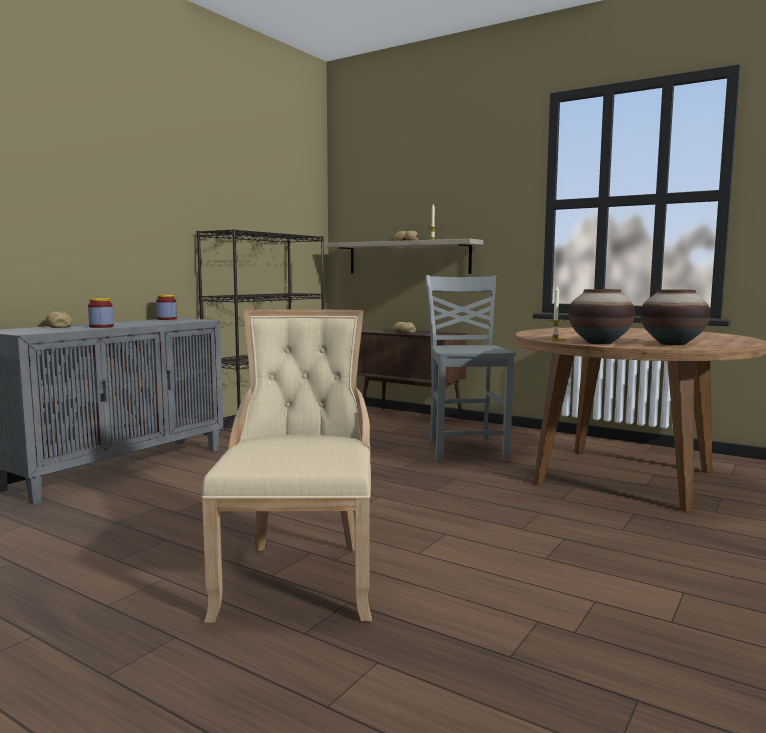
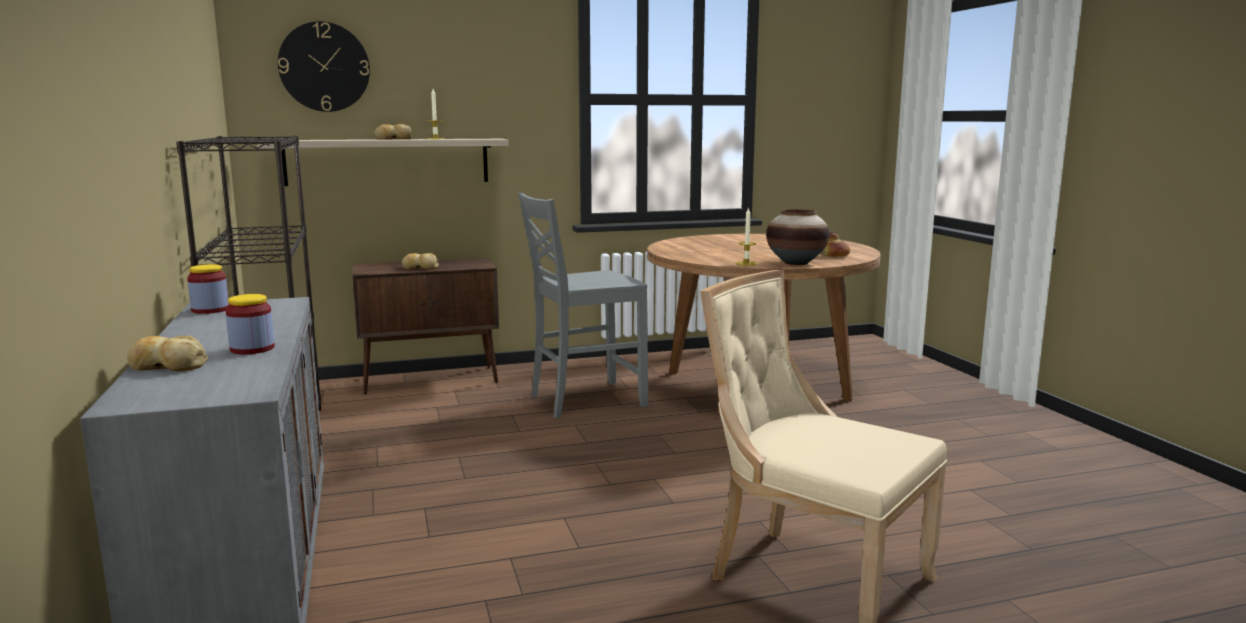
camera: 50 degrees left, 5 degrees up
grey chair [425,275,516,462] -> grey chair turned 60 degrees counterclockwise [518,192,648,418]
vase [640,289,711,346] -> bread [821,231,850,256]
none -> wall clock [278,21,370,112]

